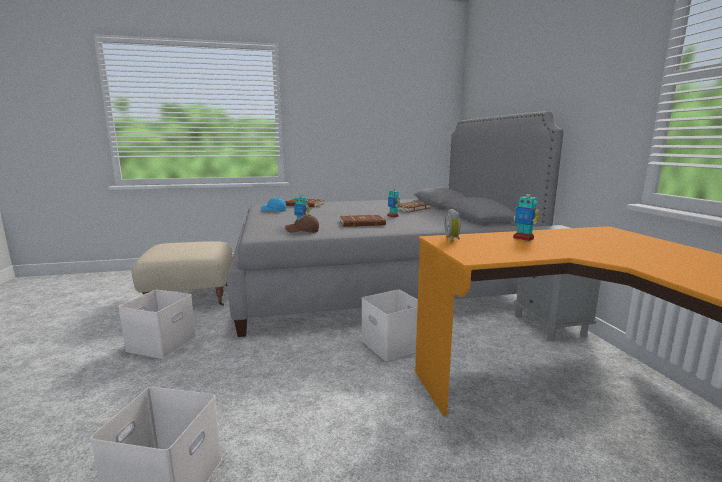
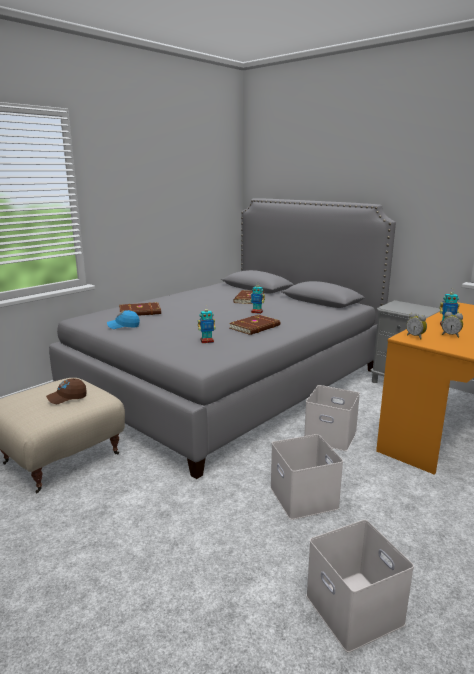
camera: 35 degrees left, 5 degrees up
white storage box [118,290,196,359] -> white storage box moved to [270,434,343,520]
brown cap [285,214,319,233] -> brown cap moved to [46,378,87,404]
none -> alarm clock [442,312,463,338]

